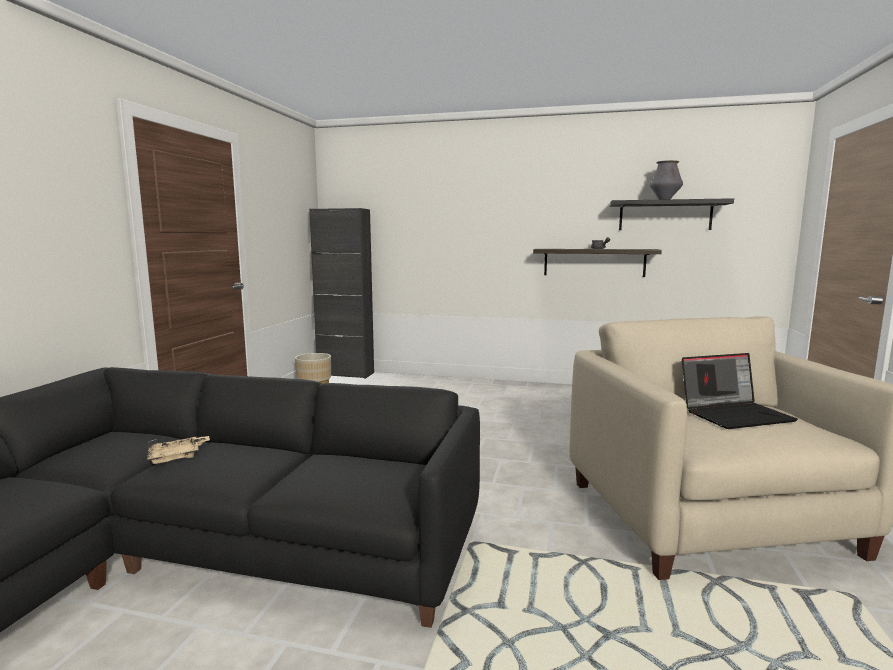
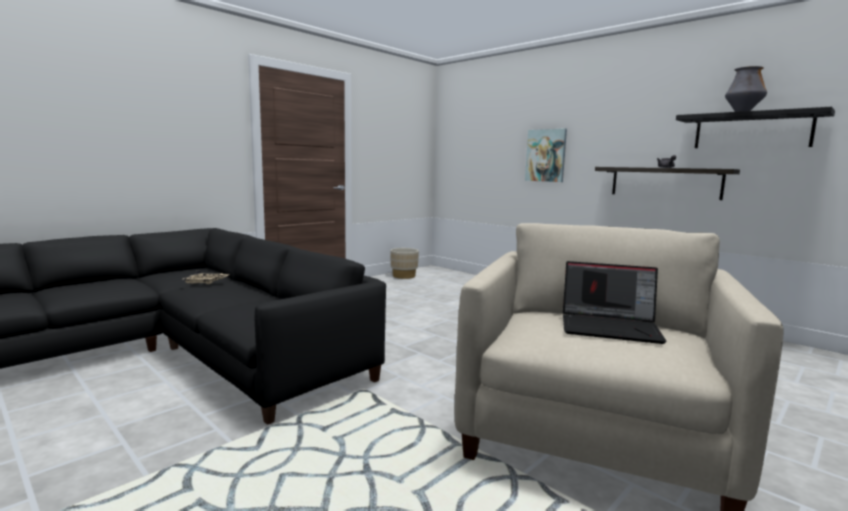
camera: 30 degrees right, 0 degrees up
black cabinet [309,208,374,379] -> none
none -> picture [525,128,567,182]

